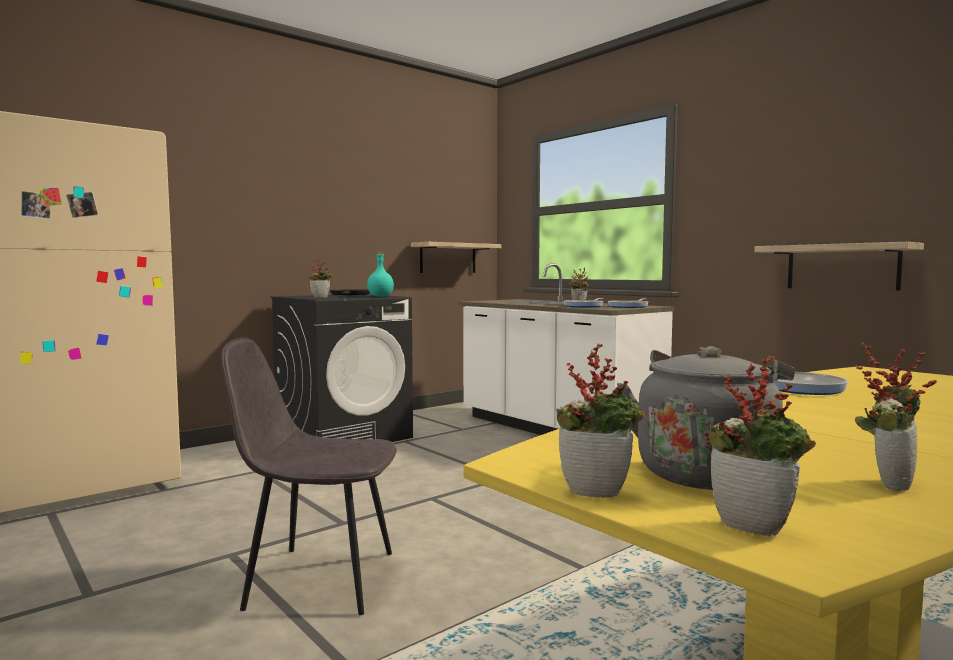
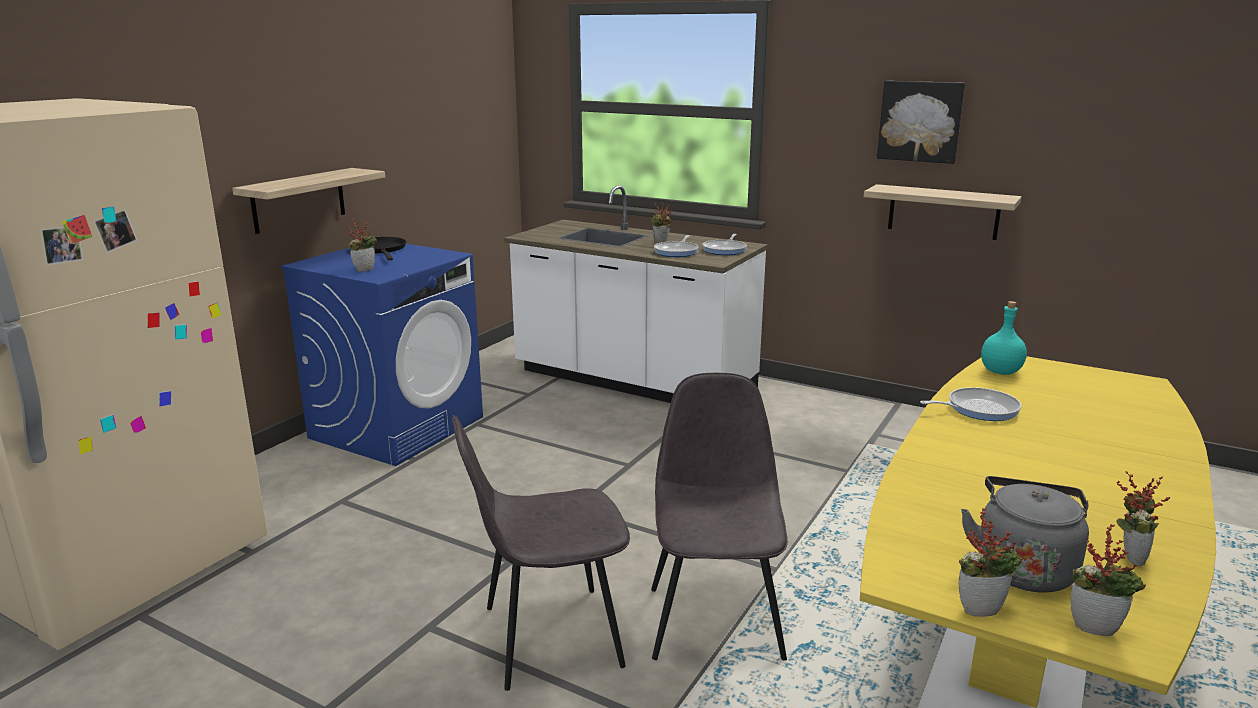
camera: 20 degrees left, 15 degrees up
black washing machine [271,295,413,442] -> blue washing machine [280,244,483,466]
turquoise bottle [367,251,394,297] -> turquoise bottle moved to [981,301,1027,375]
shelf [411,242,502,273] -> shelf moved to [232,168,385,234]
none -> grey chair [651,373,788,661]
none -> picture [877,81,965,164]

